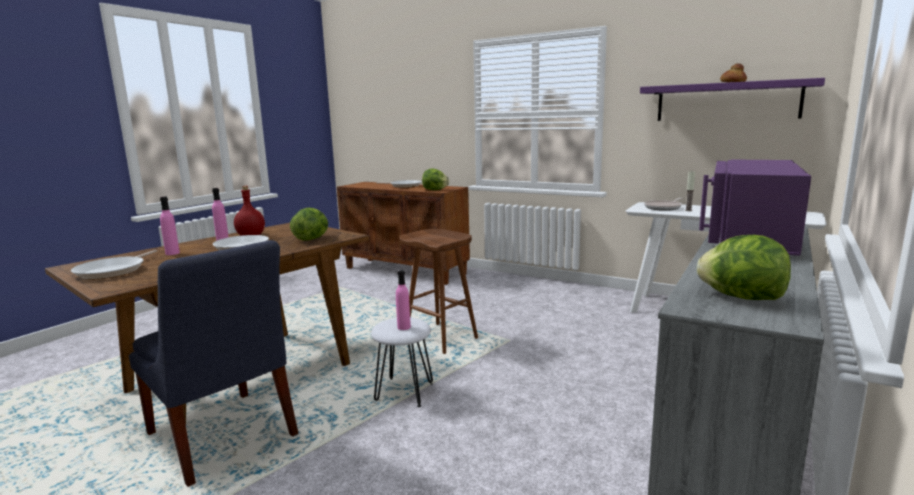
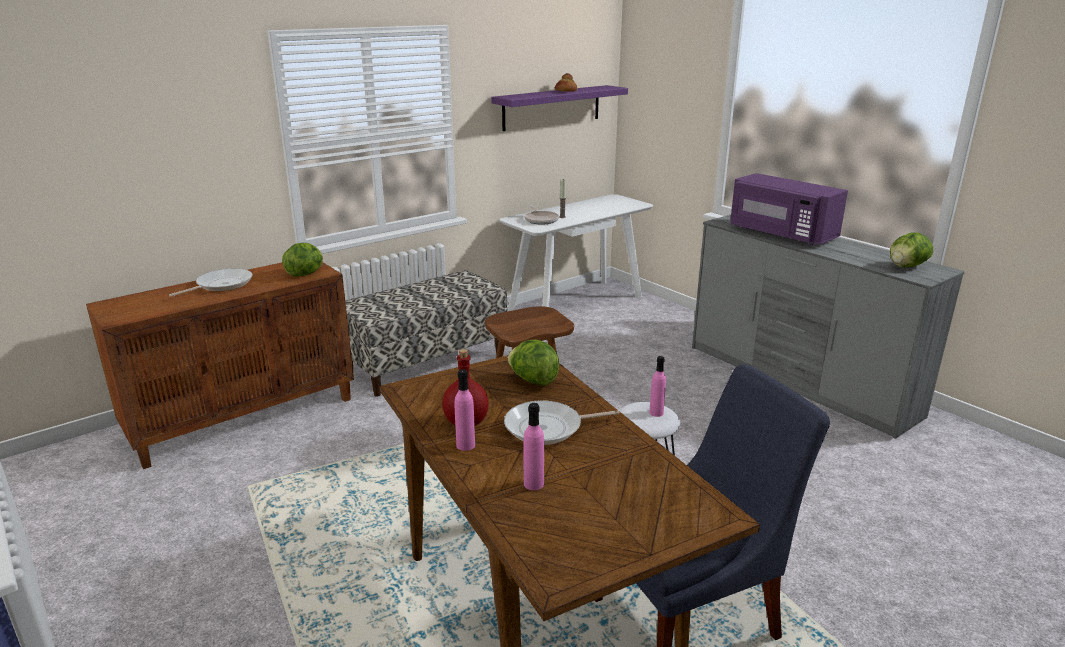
camera: 70 degrees left, 10 degrees up
frying pan [71,250,157,279] -> none
none -> bench [345,270,507,397]

